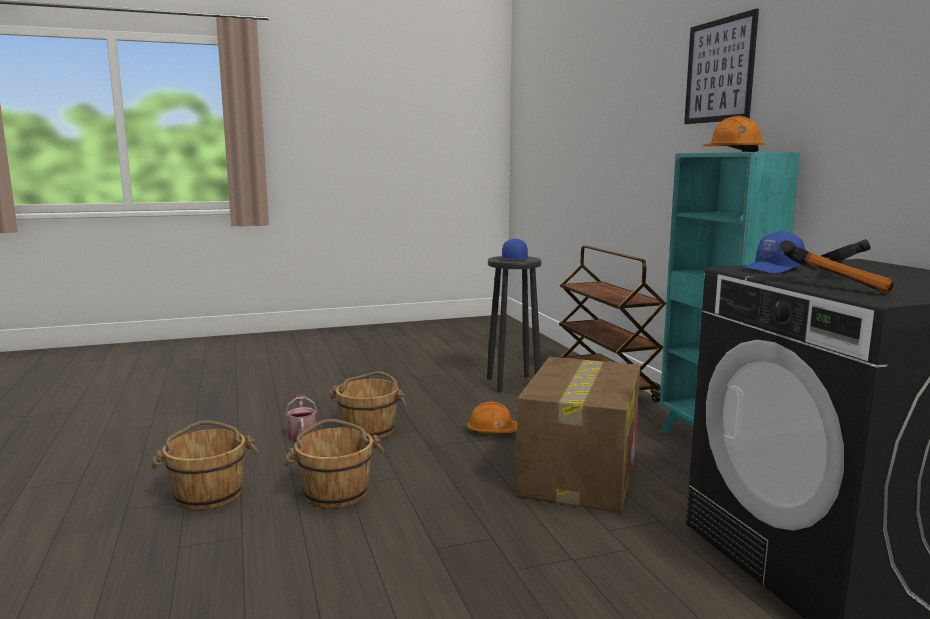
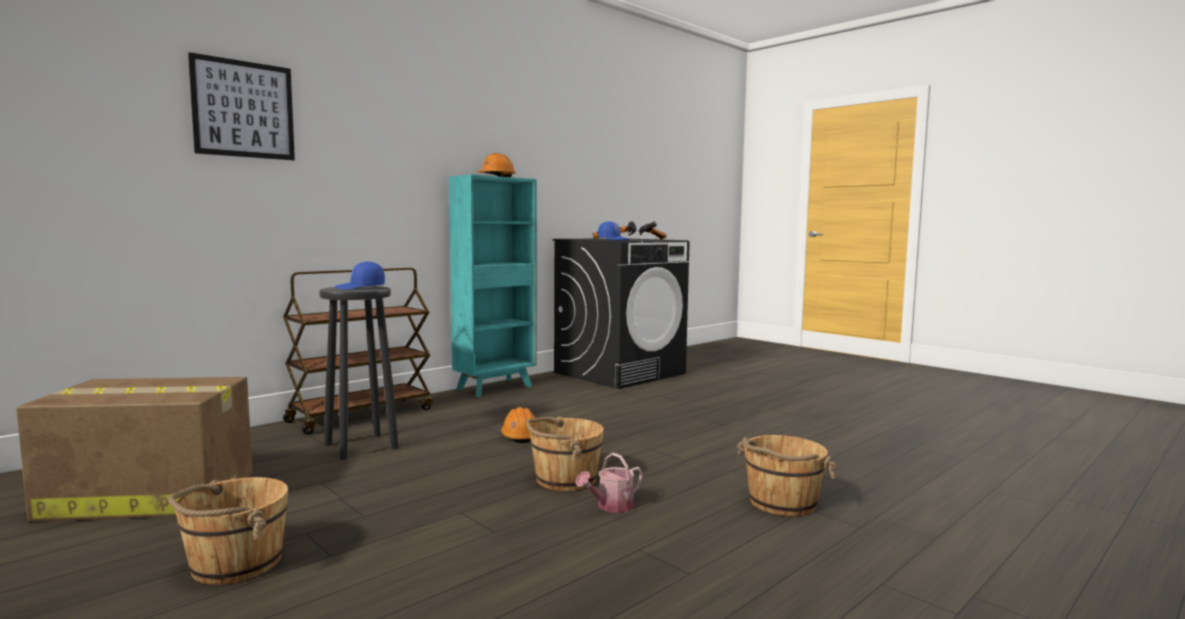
camera: 115 degrees left, 5 degrees down
brown bucket [284,419,385,508] -> brown bucket moved to [168,477,288,585]
cardboard box [516,357,641,513] -> cardboard box moved to [16,377,253,522]
picture [684,9,759,124] -> picture moved to [188,52,295,160]

